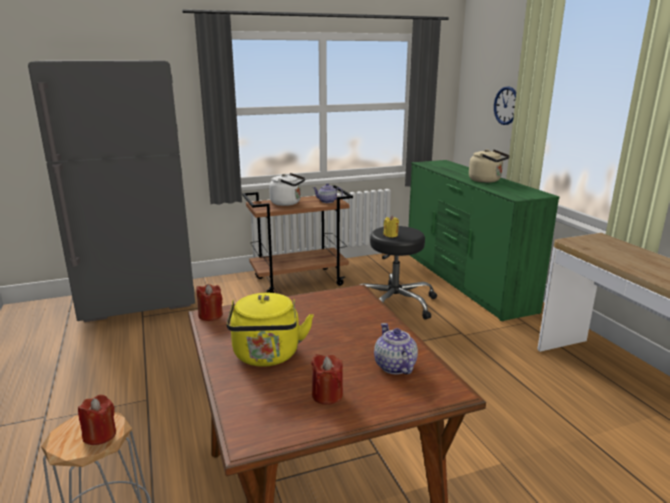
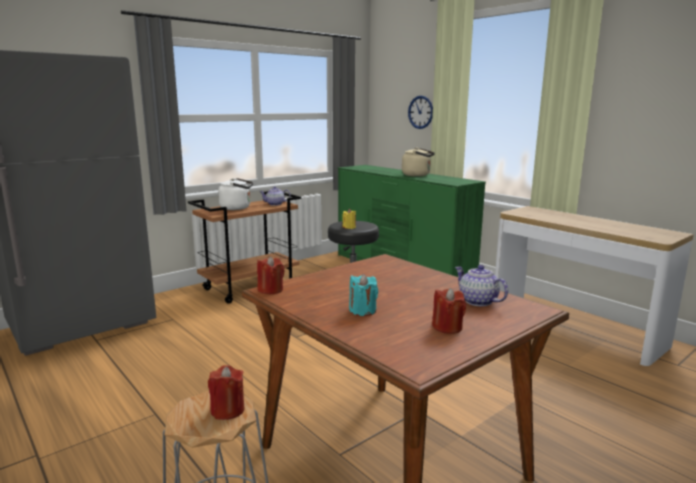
camera: 20 degrees left, 5 degrees down
yellow kettle [227,293,314,367] -> turquoise candle [349,274,378,316]

